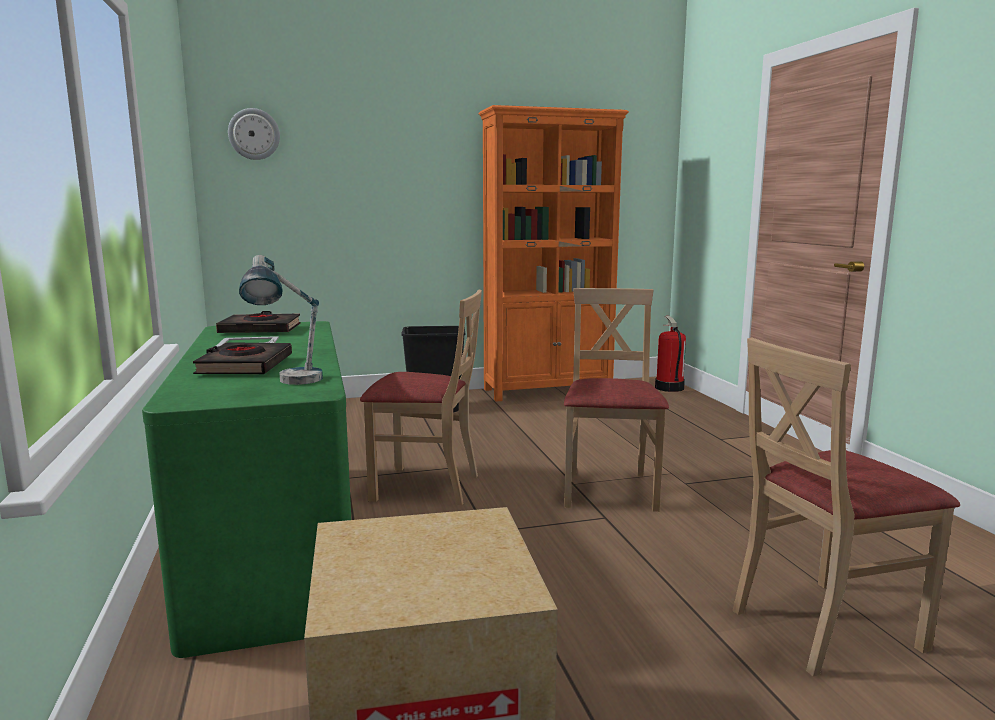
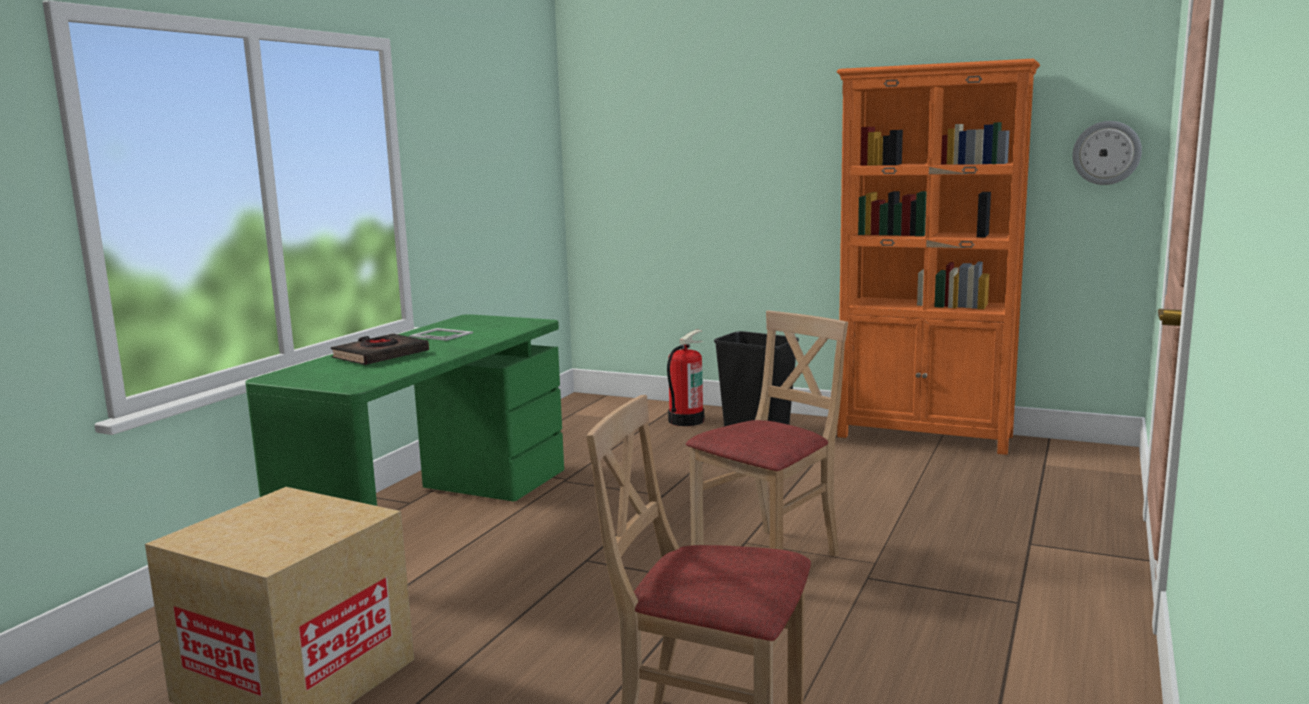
camera: 40 degrees right, 0 degrees up
black book [216,311,301,333] -> none
wall clock [228,108,280,160] -> wall clock moved to [1072,121,1142,185]
table lamp [239,255,323,385] -> none
beige chair [360,290,482,505] -> none
fire extinguisher [655,316,686,392] -> fire extinguisher moved to [667,330,704,426]

